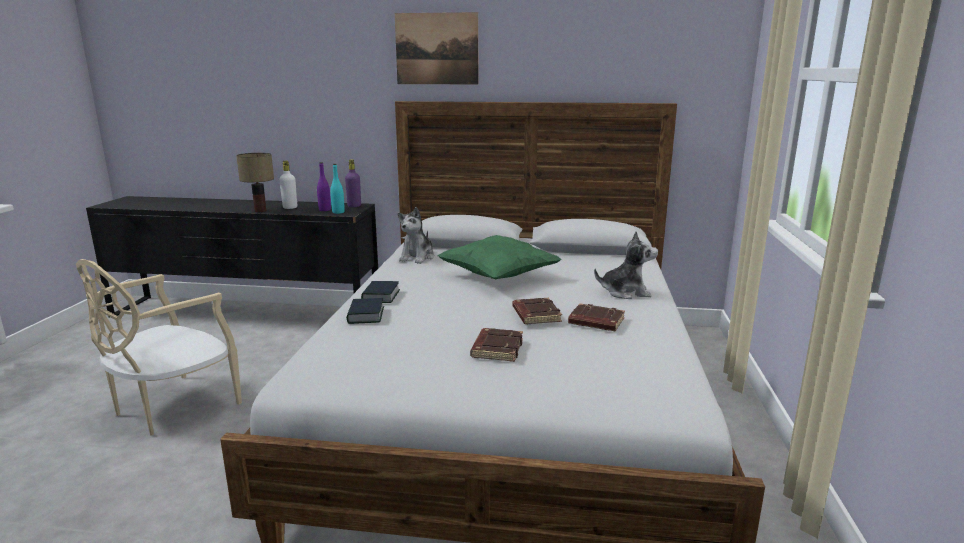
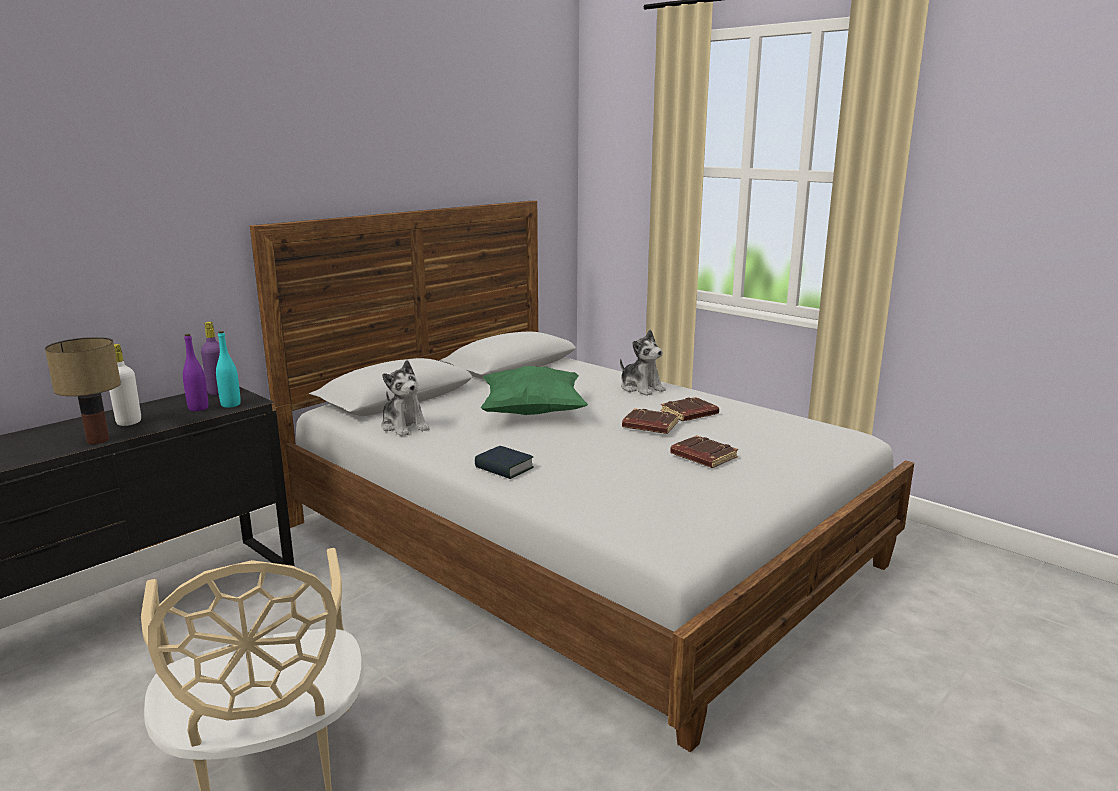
camera: 55 degrees left, 0 degrees up
book [347,298,384,324] -> none
picture [395,12,478,84] -> none
plush toy [594,231,658,299] -> plush toy turned 105 degrees clockwise [620,330,666,396]

